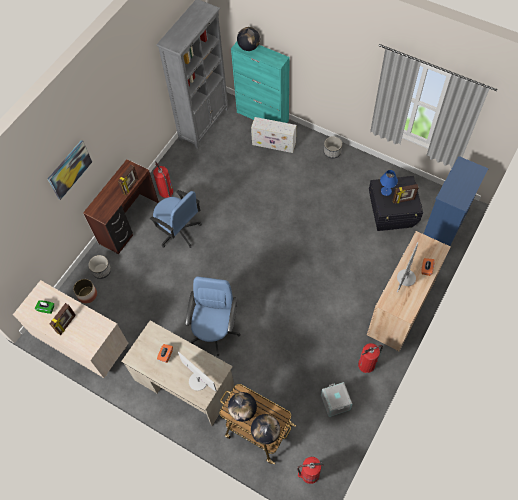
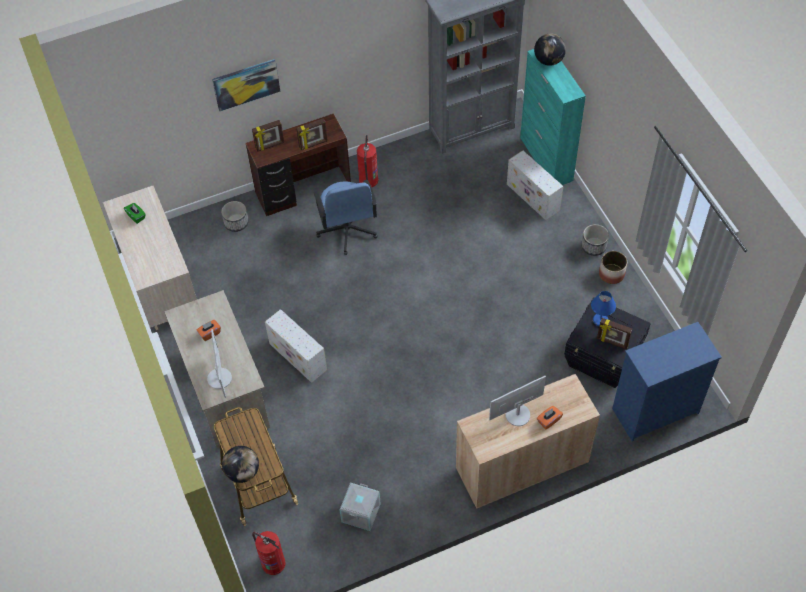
camera: 35 degrees right, 5 degrees down
picture frame [49,303,76,335] -> picture frame moved to [252,120,284,152]
planter [73,279,97,303] -> planter moved to [599,251,627,284]
blue office chair [185,276,241,356] -> white storage box [265,309,327,382]
globe [228,392,257,422] -> none
fire extinguisher [358,343,383,373] -> none

